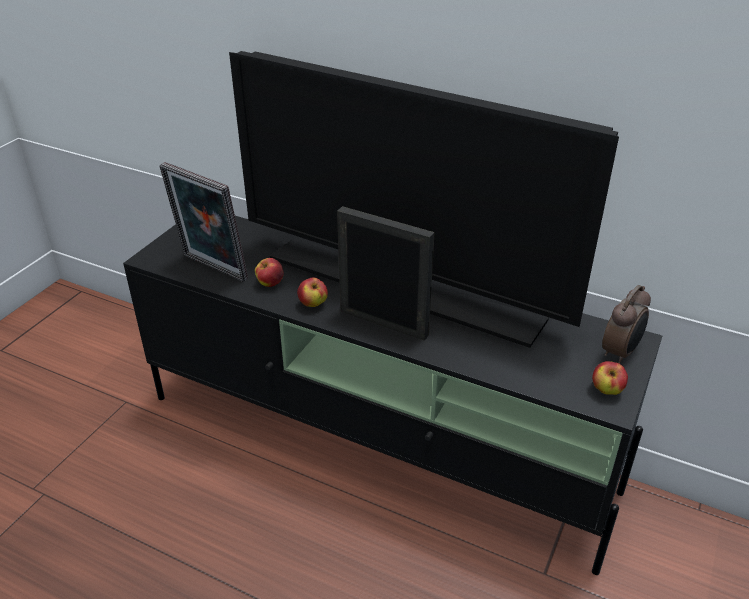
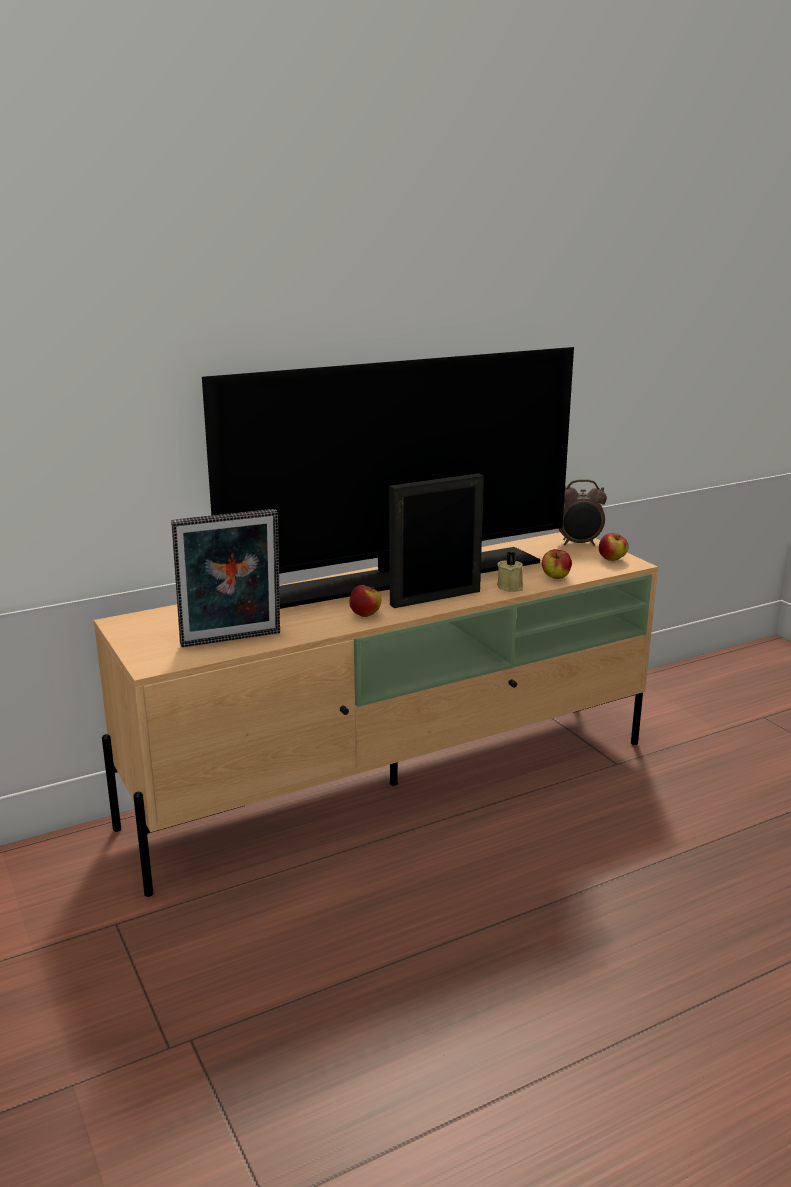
camera: 55 degrees left, 15 degrees down
black tv stand [123,216,662,575] -> beige tv stand [94,532,658,897]
apple [255,258,284,287] -> apple moved to [542,549,572,579]
alarm clock [602,285,651,364] -> alarm clock turned 105 degrees clockwise [558,479,607,546]
none -> beige candle [497,552,523,592]

